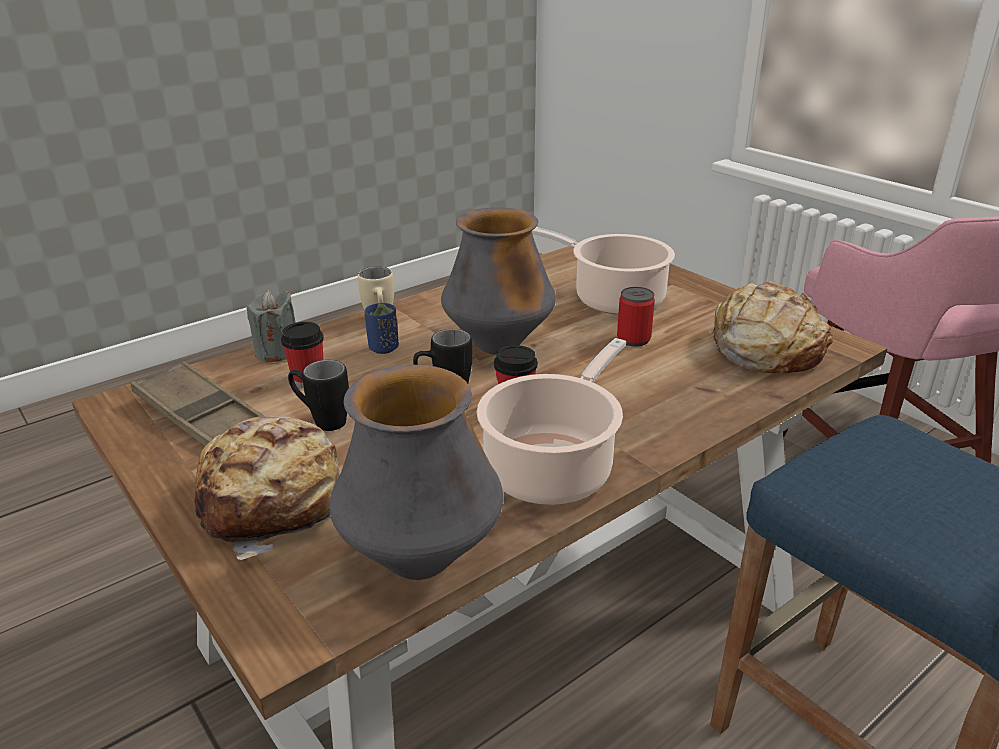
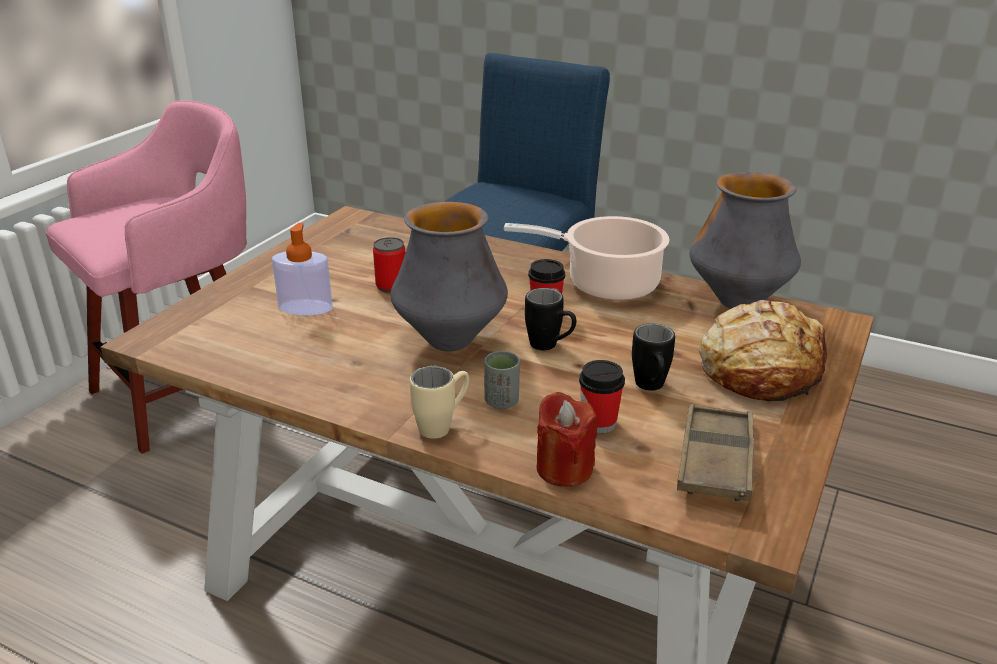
camera: 115 degrees left, 0 degrees up
grey candle [246,290,296,363] -> red candle [537,392,598,487]
blue cup [364,303,399,354] -> grey cup [484,351,520,409]
cooking pot [532,227,675,315] -> soap dispenser [272,223,333,315]
bread [708,281,833,373] -> none

